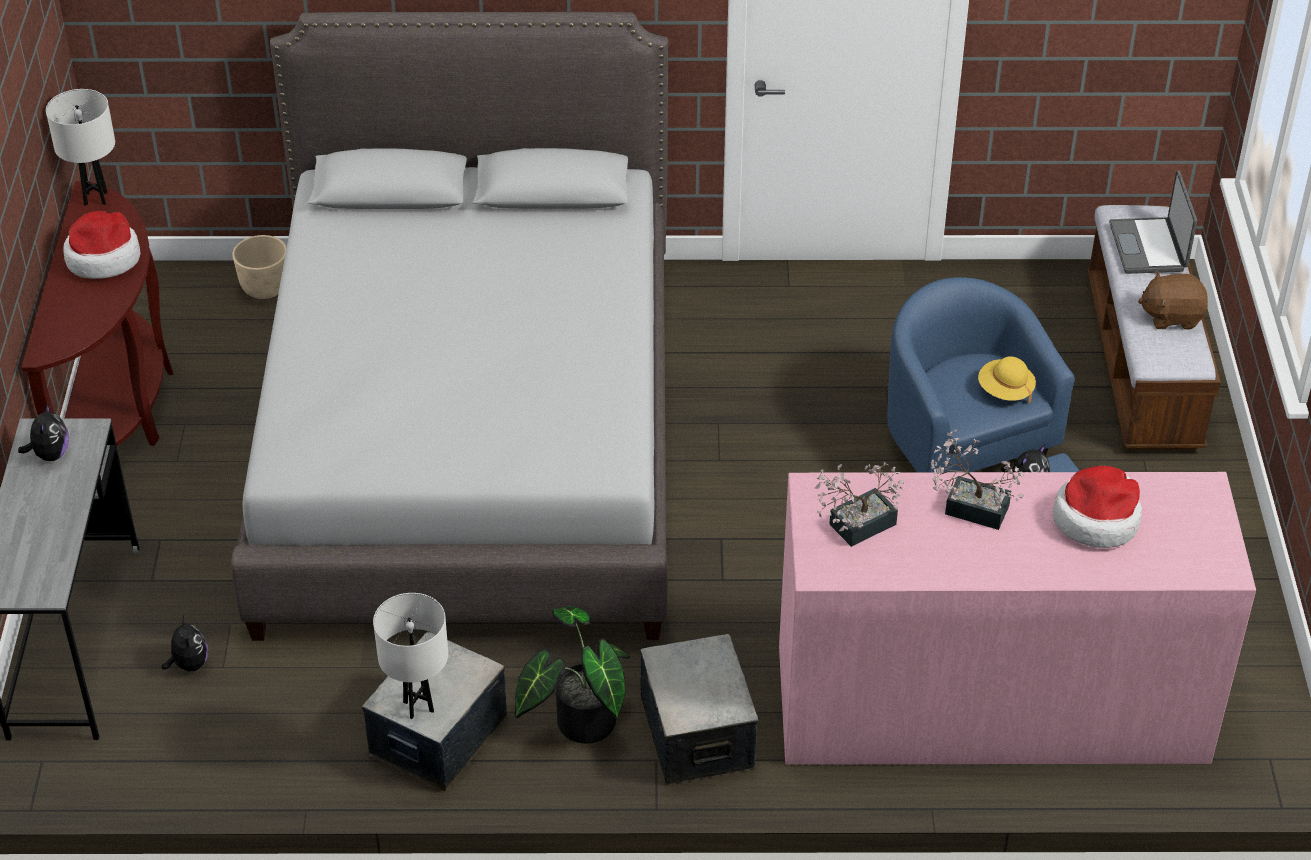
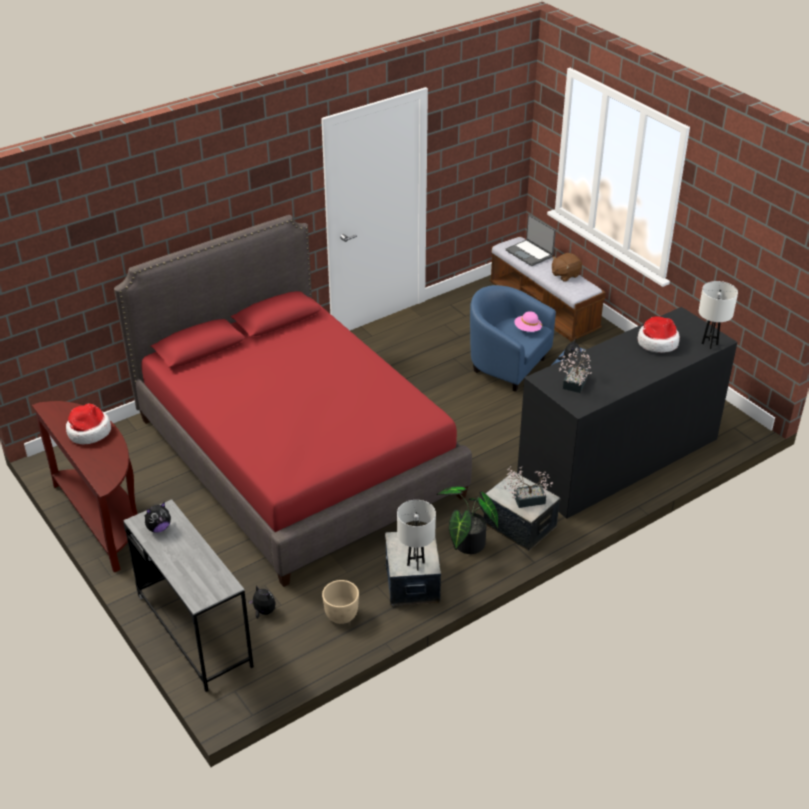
camera: 35 degrees left, 5 degrees down
plush toy [18,403,69,461] -> plush toy turned 90 degrees clockwise [145,502,171,533]
white table lamp [46,89,115,206] -> white table lamp moved to [699,281,738,349]
grey bed [231,12,668,641] -> red bed [114,215,472,587]
beige planter [232,235,287,299] -> beige planter moved to [322,580,359,624]
pink dresser [779,472,1256,765] -> black dresser [517,307,737,519]
potted plant [931,429,1025,530] -> potted plant moved to [504,466,553,508]
yellow hat [978,356,1036,404] -> pink hat [514,311,542,332]

